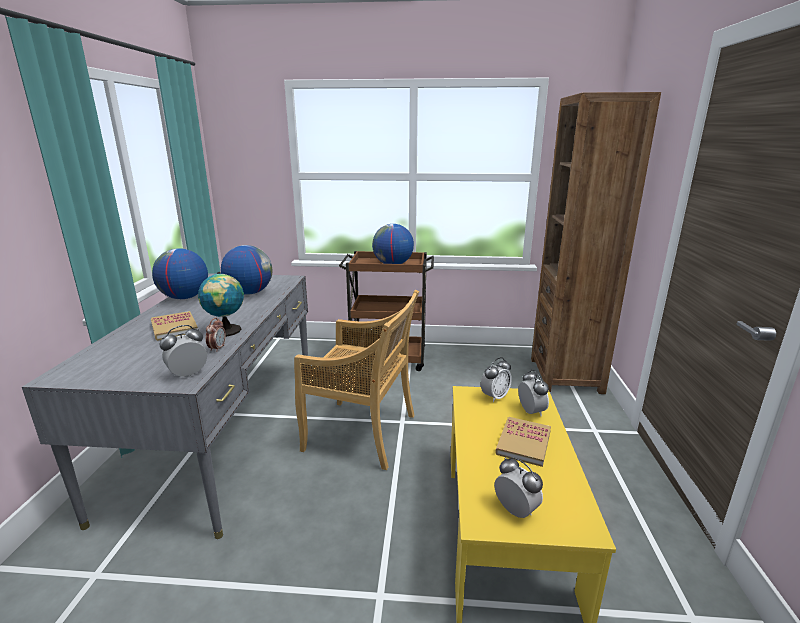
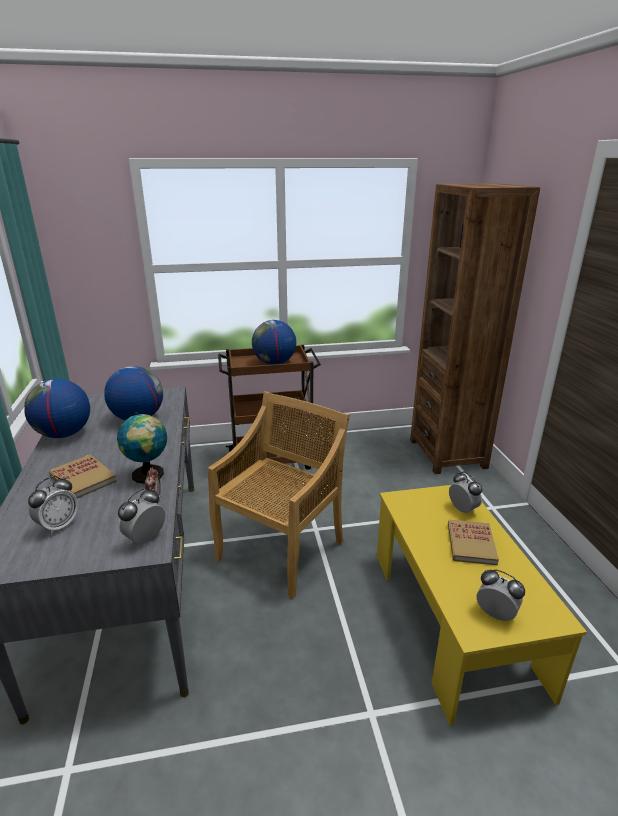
camera: 15 degrees left, 5 degrees up
beige chair [294,290,419,470] -> beige chair turned 60 degrees counterclockwise [208,391,350,600]
alarm clock [481,357,512,402] -> alarm clock moved to [28,476,78,535]

